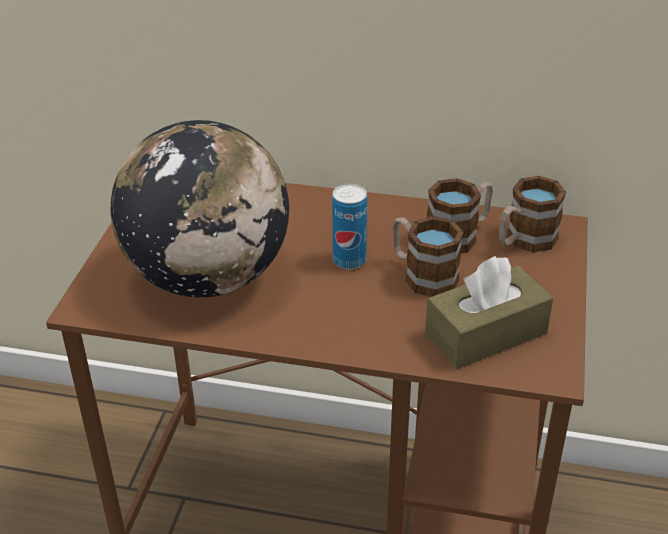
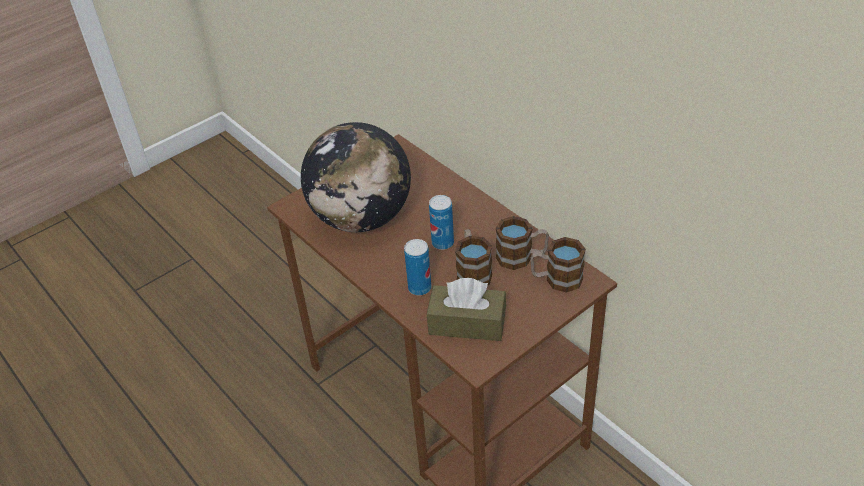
camera: 40 degrees right, 5 degrees up
none -> can [404,239,431,295]

